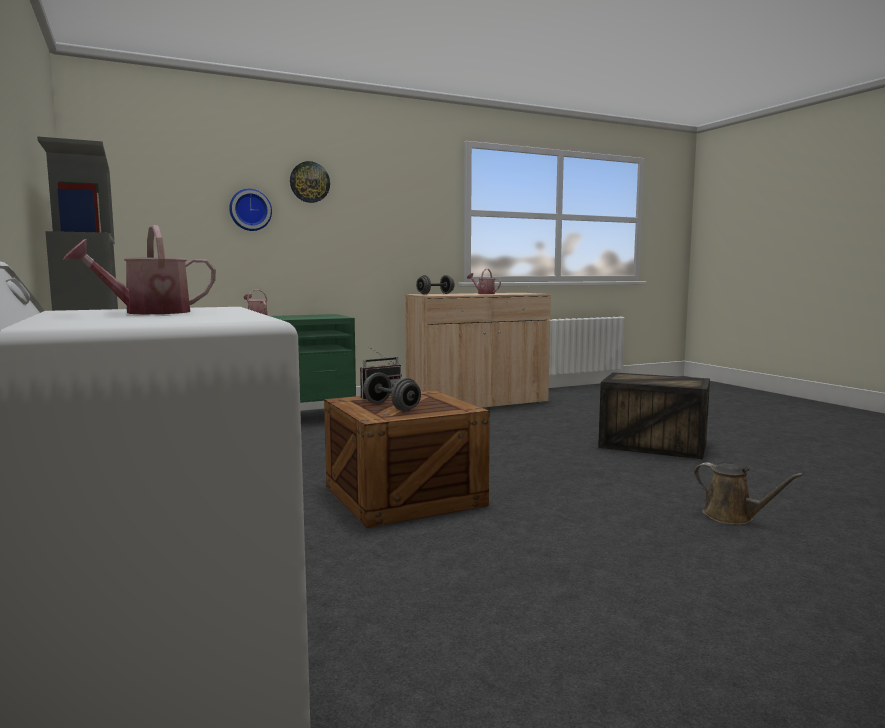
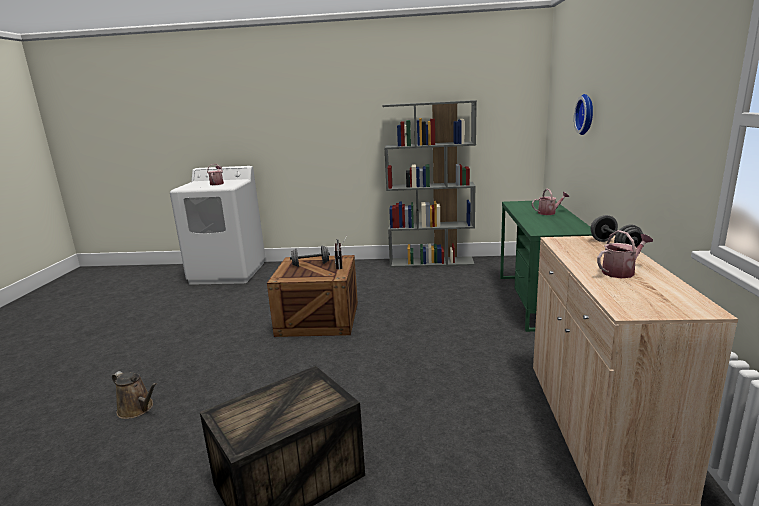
camera: 120 degrees right, 10 degrees up
wall clock [290,161,330,203] -> none
brown watering can [694,462,804,525] -> brown watering can turned 135 degrees counterclockwise [112,371,157,419]

